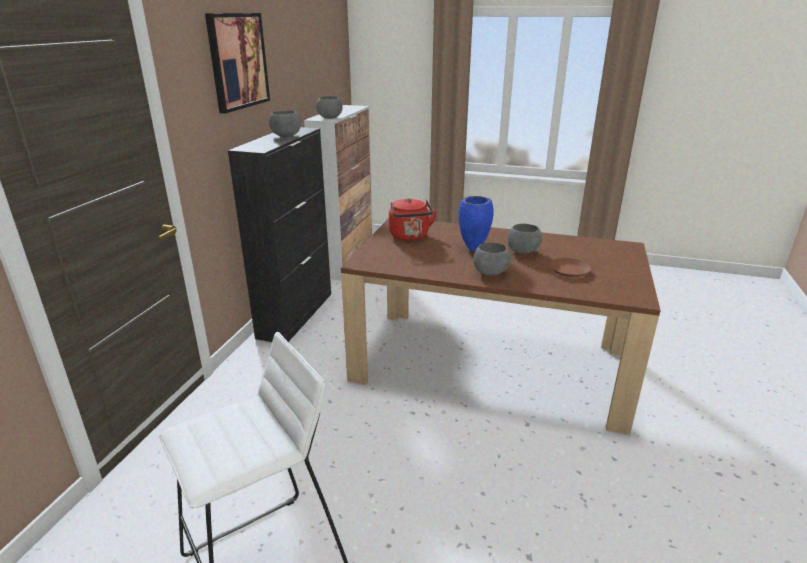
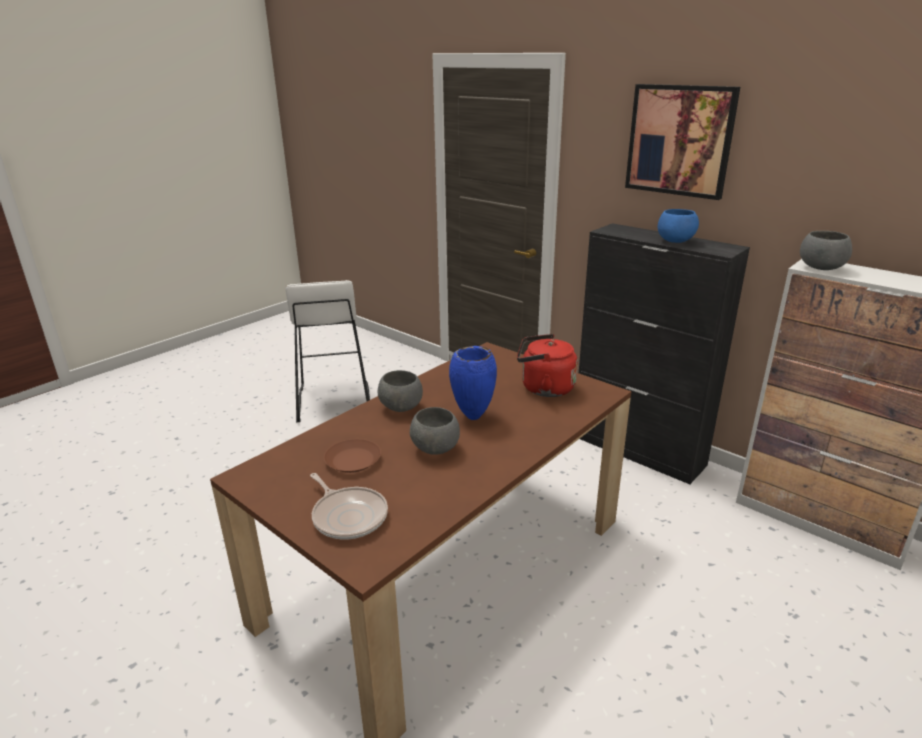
camera: 115 degrees right, 0 degrees up
grey bowl [269,110,301,137] -> blue bowl [658,209,699,243]
none -> frying pan [310,473,388,540]

